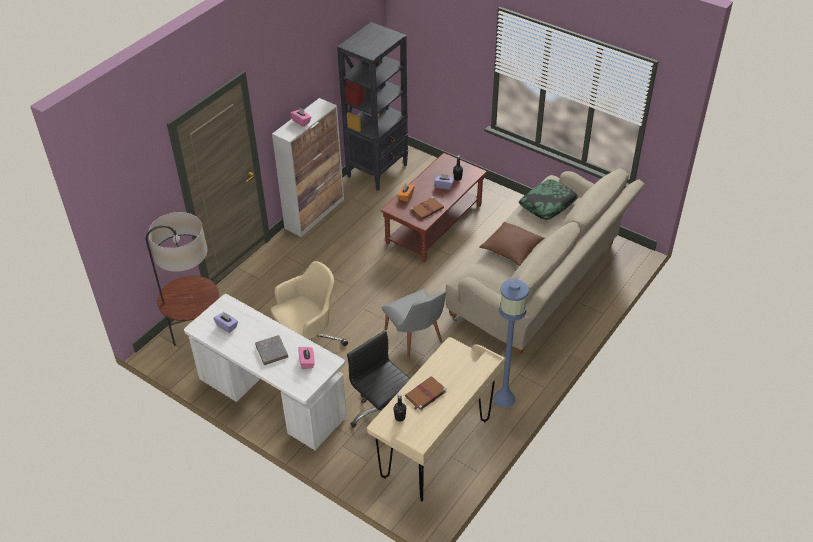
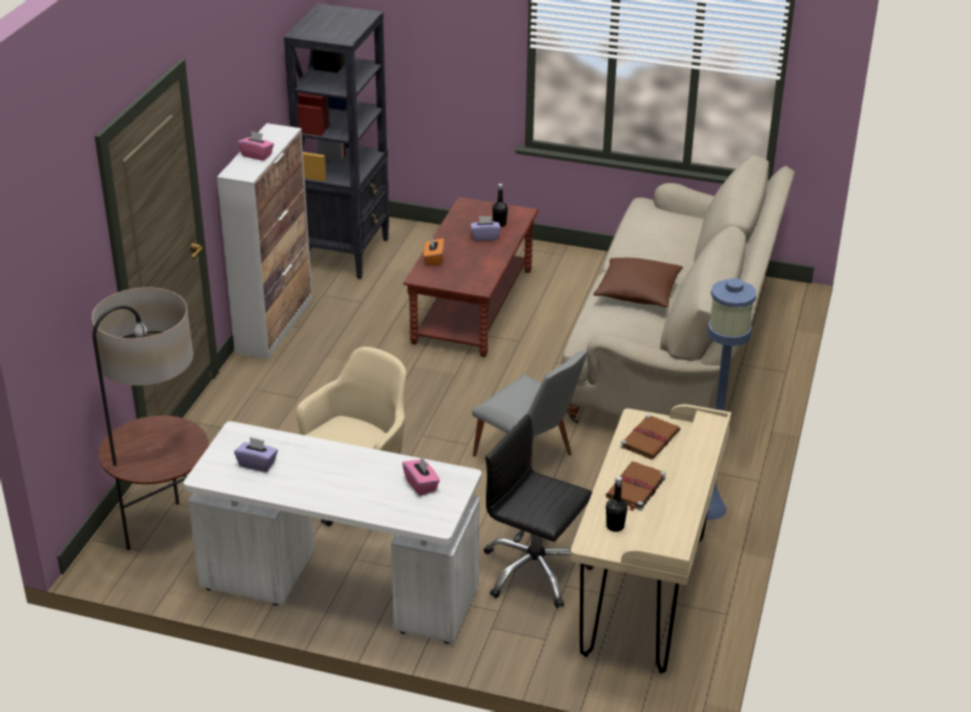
camera: 20 degrees left, 10 degrees down
grey book [255,335,288,365] -> none
brown book [410,197,444,220] -> brown book moved to [620,414,680,460]
pillow [519,179,578,220] -> none

